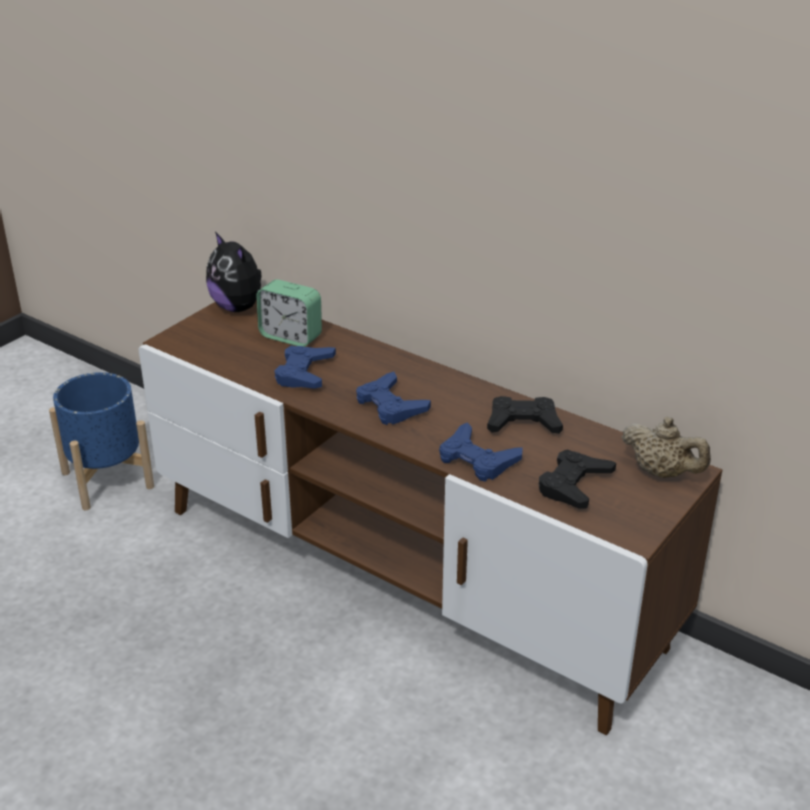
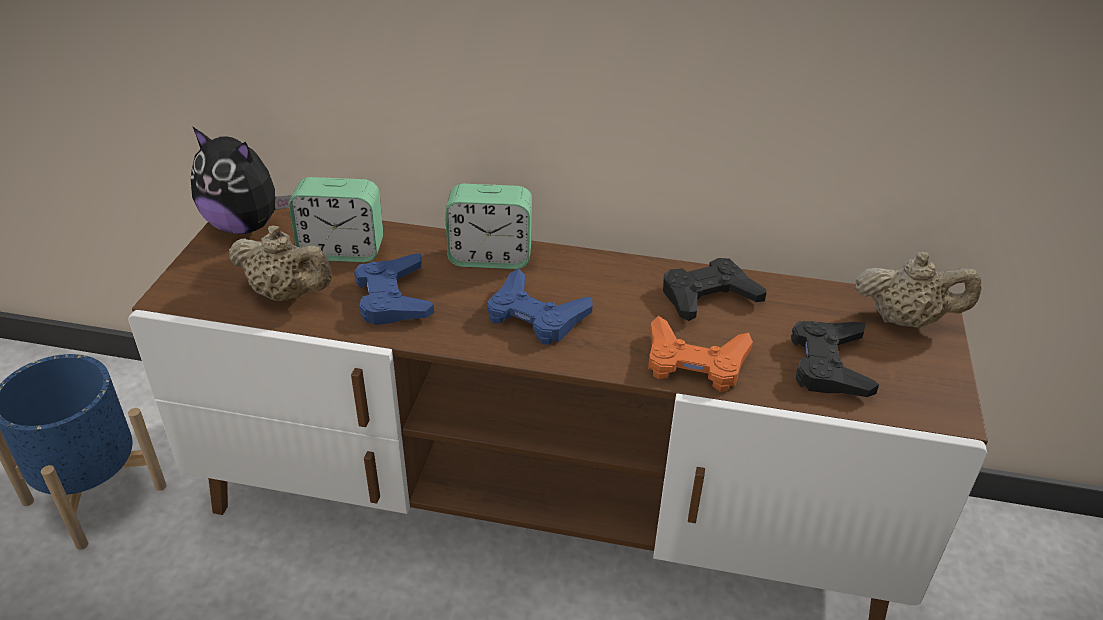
camera: 25 degrees left, 5 degrees up
blue game controller [439,422,523,482] -> orange game controller [648,316,753,392]
none -> beige teapot [229,225,332,301]
none -> alarm clock [445,184,532,269]

